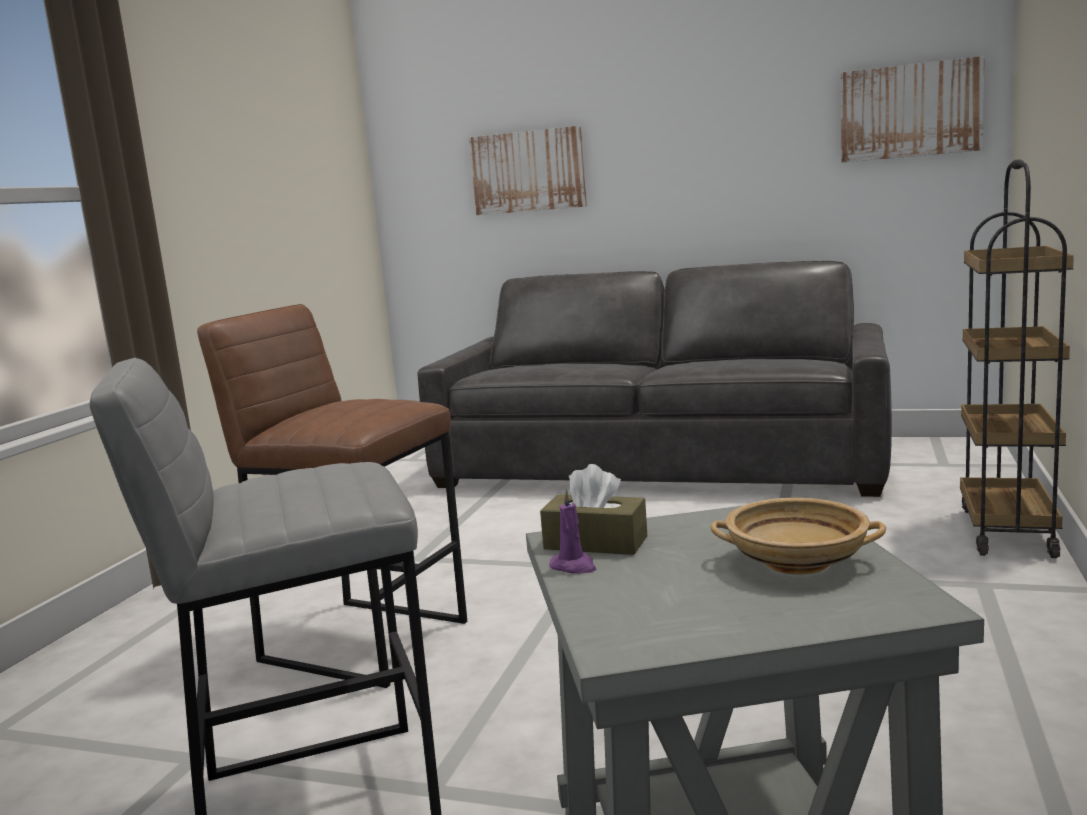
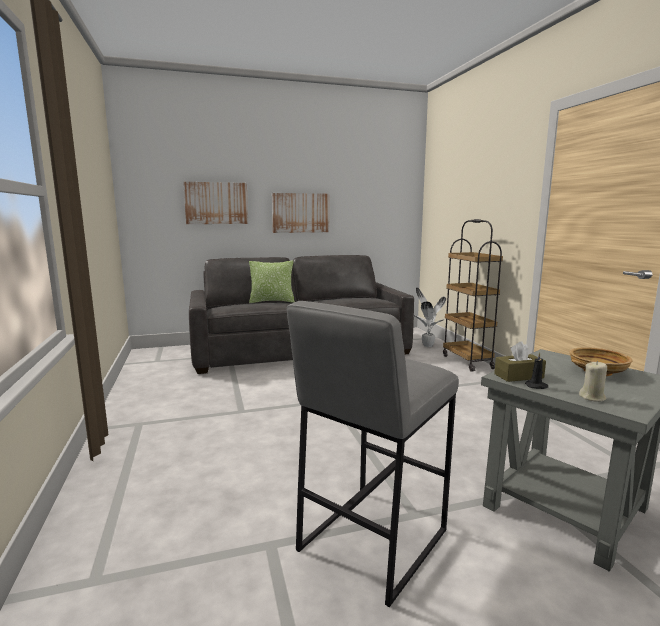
camera: 35 degrees left, 0 degrees up
brown stool [197,304,467,688] -> none
purple candle [549,489,596,574] -> black candle [525,352,548,389]
picture [841,56,985,162] -> picture moved to [272,193,329,233]
none -> pillow [249,260,295,303]
none -> potted plant [414,287,446,347]
none -> beige candle [579,361,607,402]

